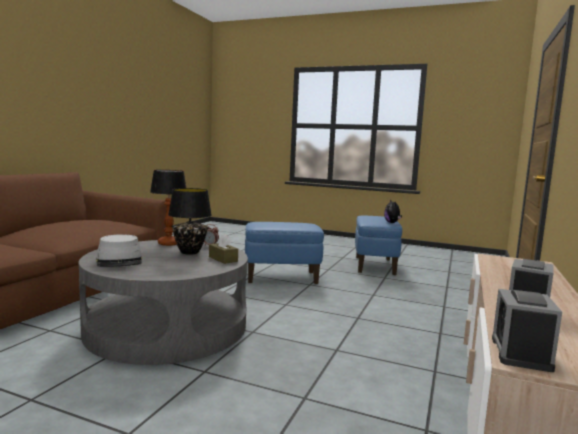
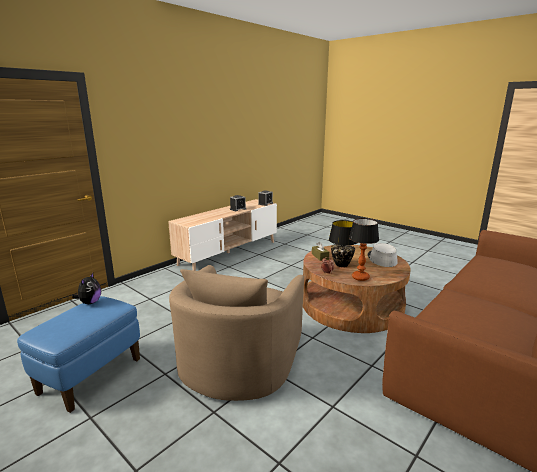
camera: 160 degrees left, 10 degrees up
grey coffee table [79,240,248,365] -> brown coffee table [303,245,411,333]
blue ottoman [245,222,324,284] -> beige armchair [169,265,304,401]

